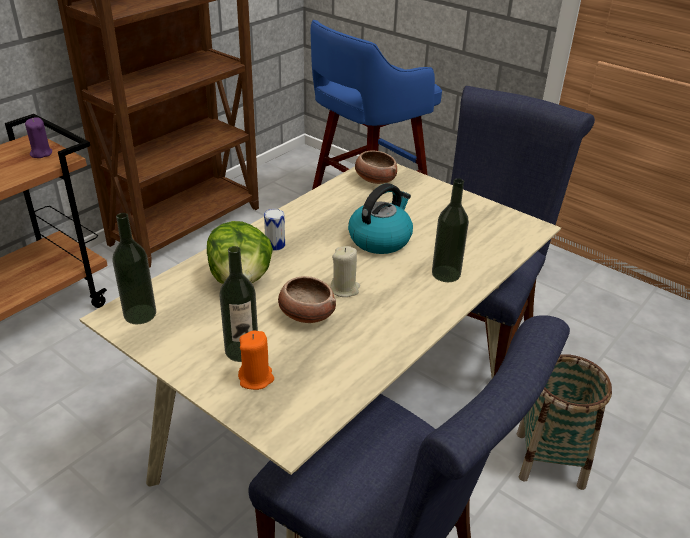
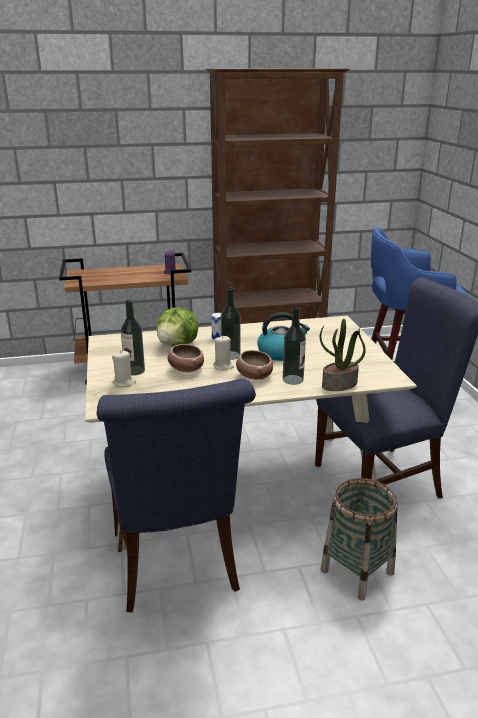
camera: 40 degrees right, 10 degrees down
bottle [112,213,156,324] -> bottle moved to [221,287,241,360]
orange candle [238,330,274,390] -> beige candle [112,351,136,387]
bowl [355,151,397,184] -> bowl moved to [236,350,273,380]
none -> potted plant [320,319,366,391]

